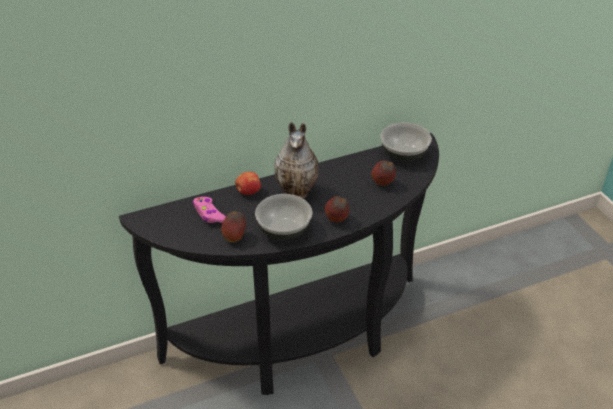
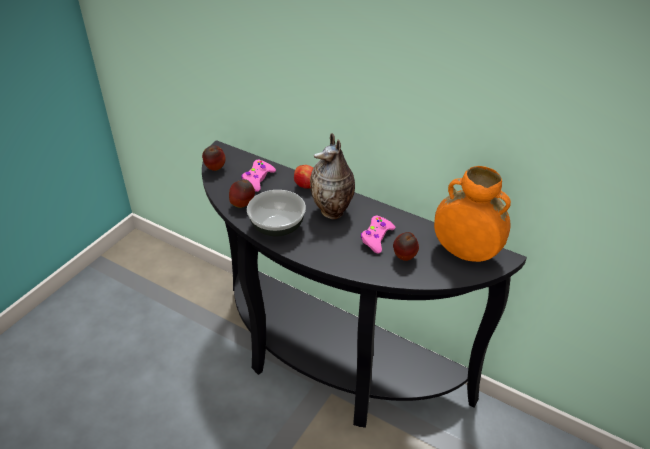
camera: 55 degrees right, 0 degrees up
apple [325,196,349,222] -> apple moved to [202,145,226,171]
bowl [380,122,432,162] -> orange vase [434,166,511,262]
none -> pink game controller [360,216,395,254]

